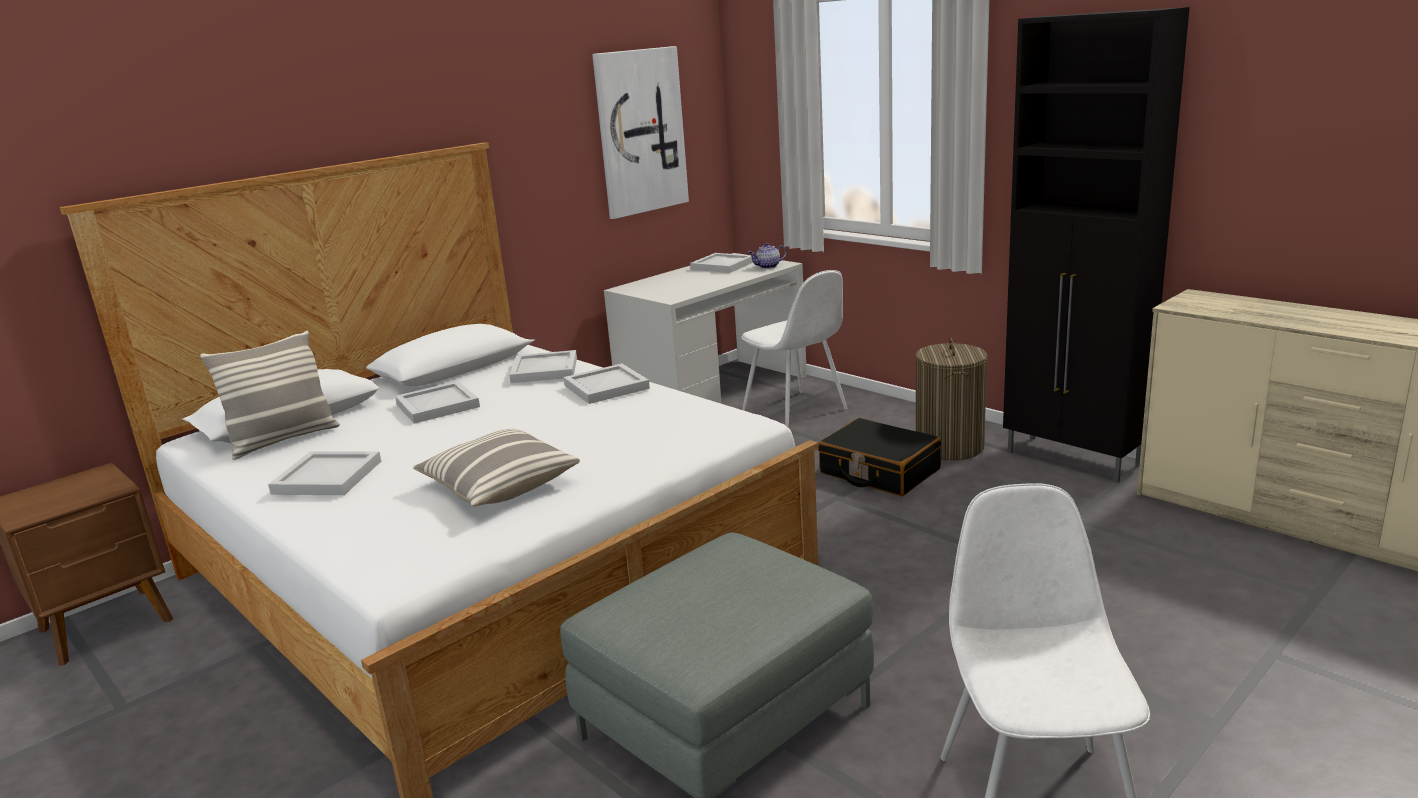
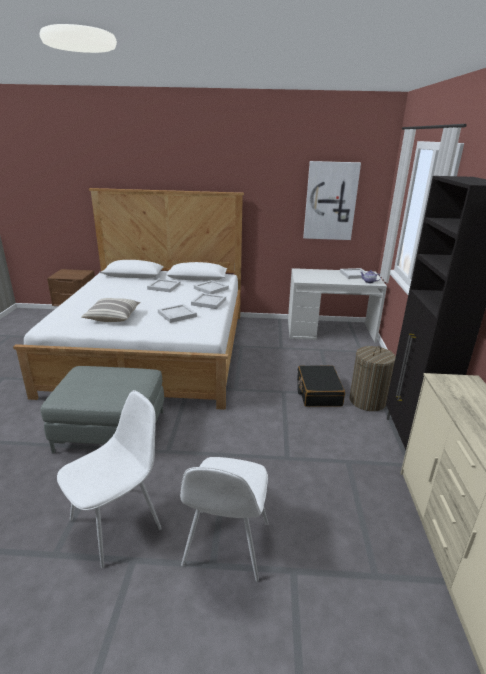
camera: 45 degrees right, 5 degrees up
pillow [200,330,340,460] -> none
white tray [268,451,381,495] -> white tray moved to [158,304,197,323]
white chair [741,270,847,428] -> white chair moved to [180,457,269,582]

